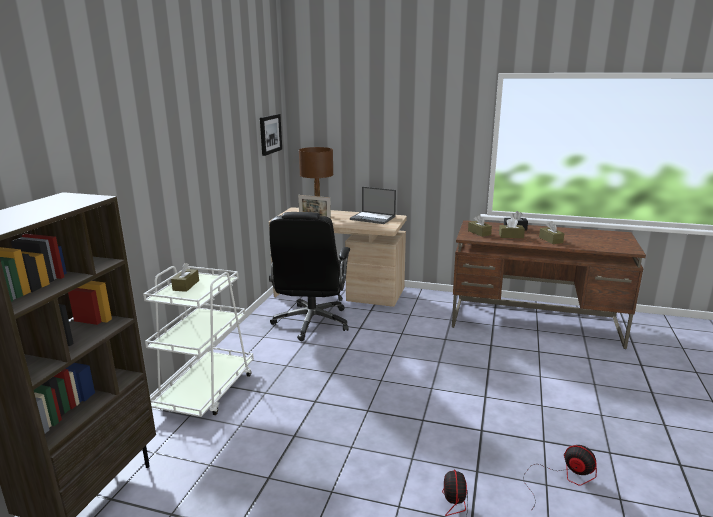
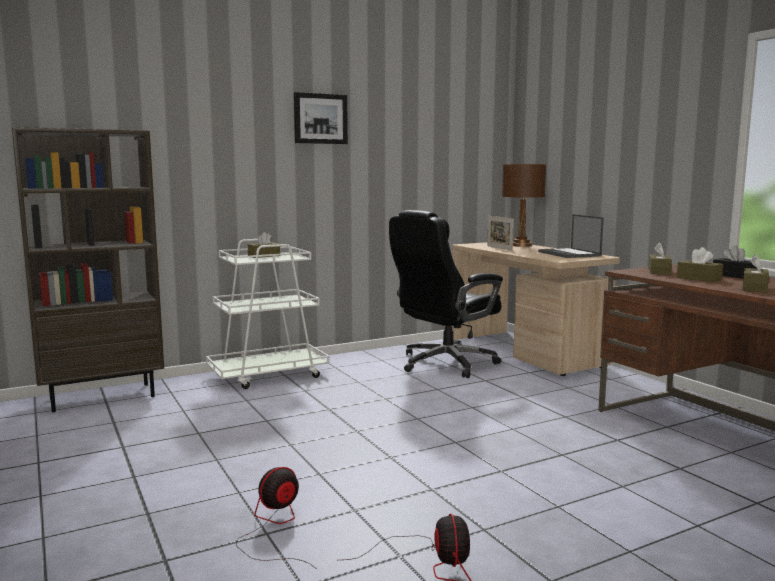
camera: 45 degrees right, 10 degrees down
picture [260,114,282,156] -> picture moved to [294,92,348,144]

